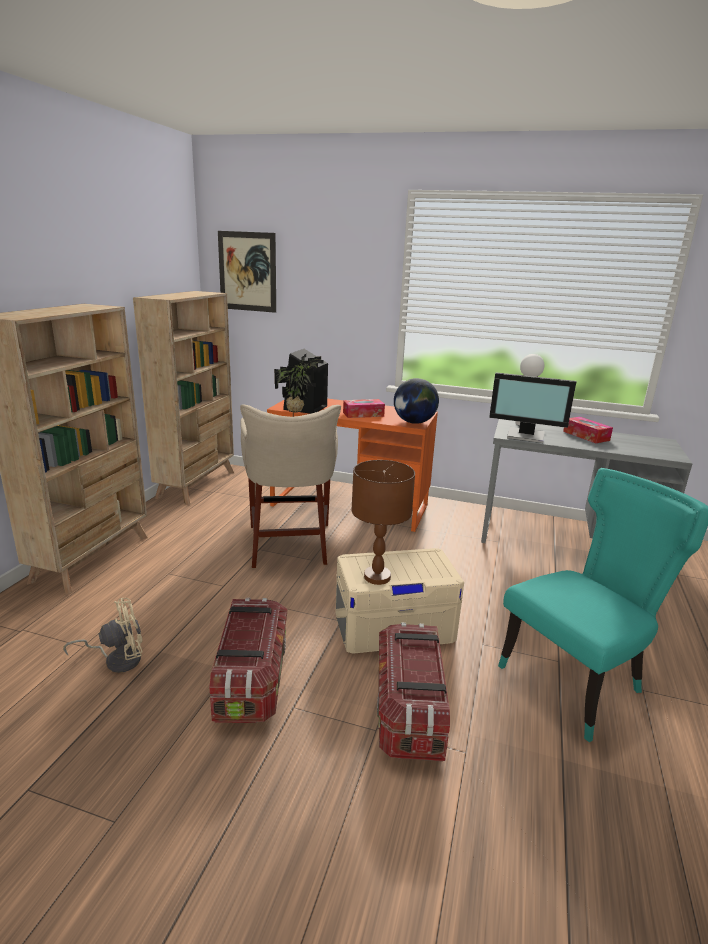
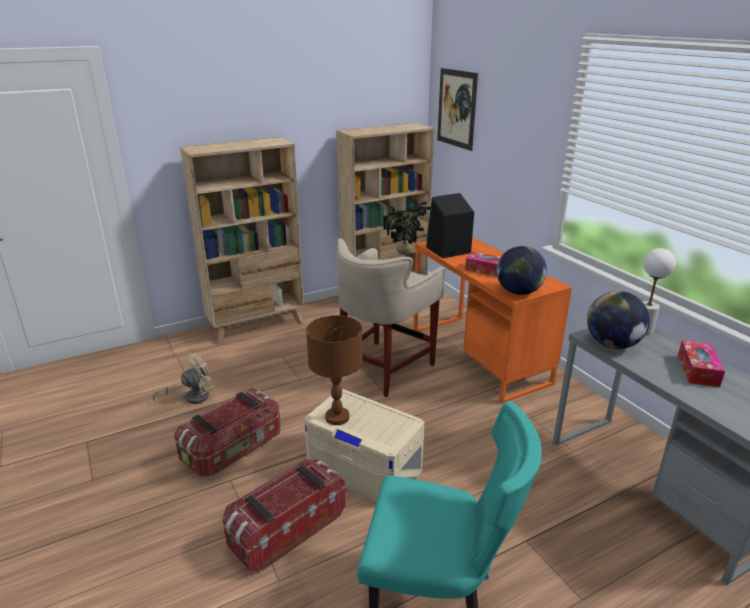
camera: 45 degrees right, 5 degrees up
beige fan [63,598,143,673] -> beige fan turned 60 degrees counterclockwise [153,353,215,404]
monitor [489,373,576,443] -> globe [587,291,650,349]

